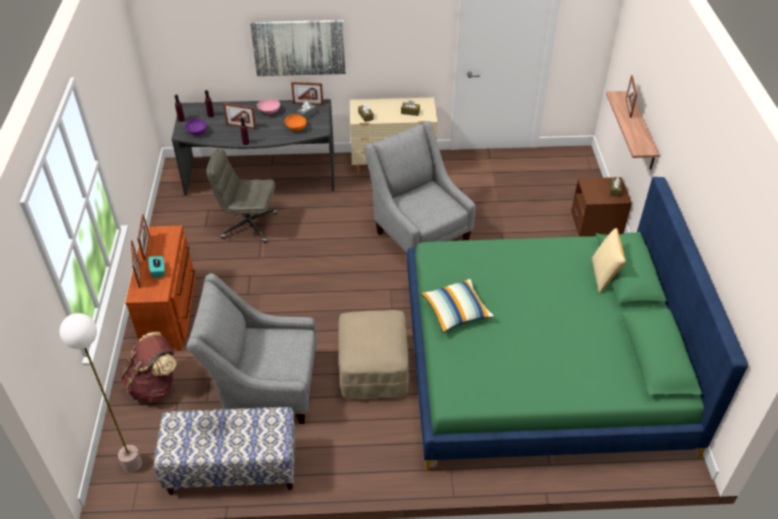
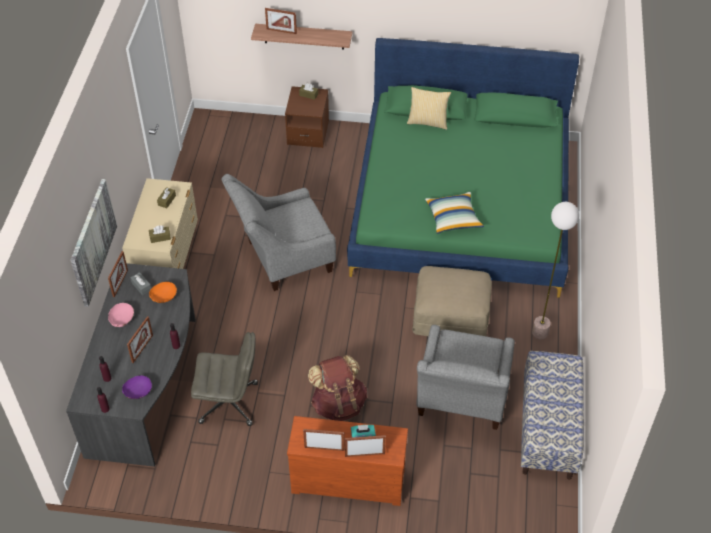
camera: 80 degrees left, 5 degrees up
floor lamp [59,313,142,473] -> floor lamp moved to [532,202,579,339]
brown backpack [120,332,176,403] -> brown backpack moved to [308,355,367,421]
grey office chair [207,148,277,243] -> grey office chair turned 105 degrees counterclockwise [191,332,258,426]

